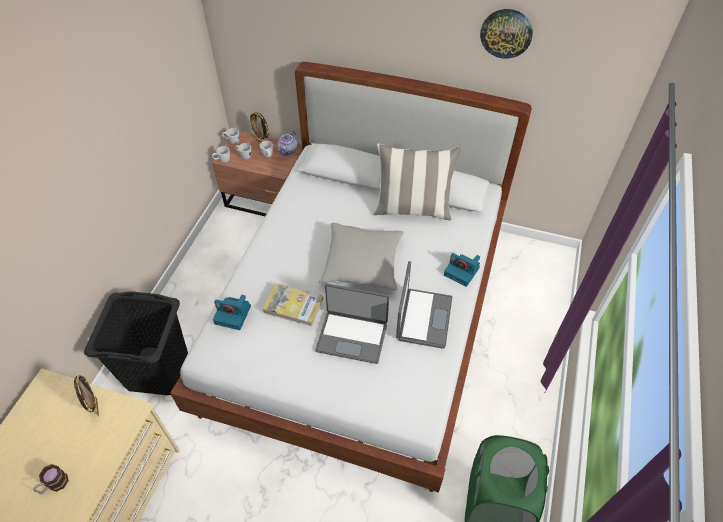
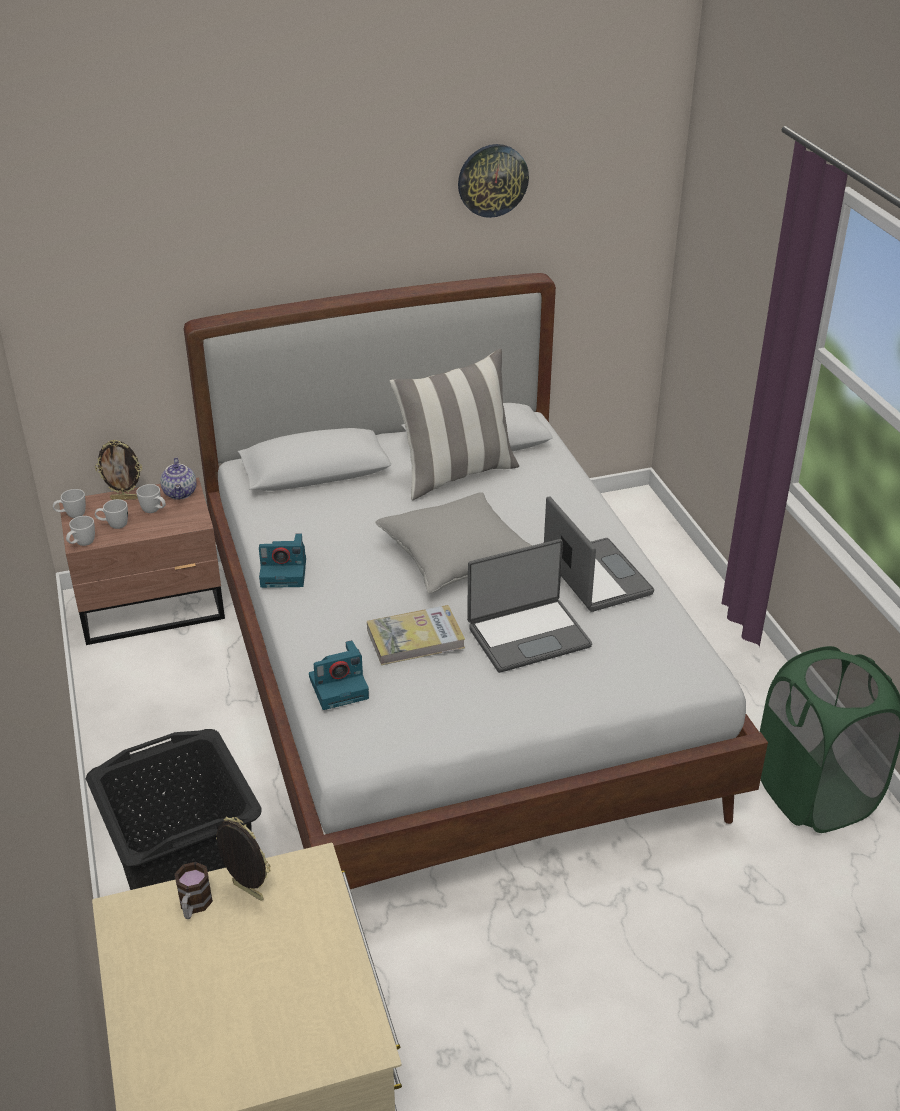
camera: 35 degrees left, 15 degrees down
mug [34,464,69,494] -> mug moved to [175,862,213,919]
camera [444,253,480,287] -> camera moved to [259,533,306,588]

